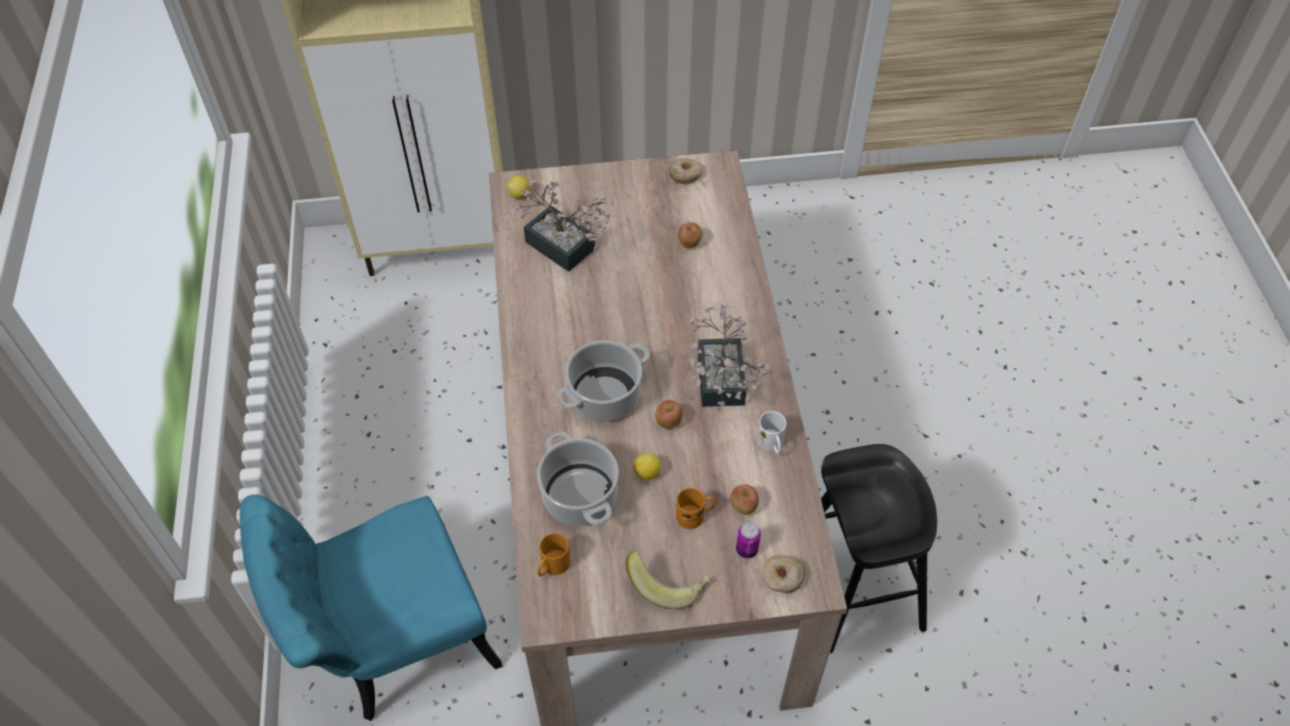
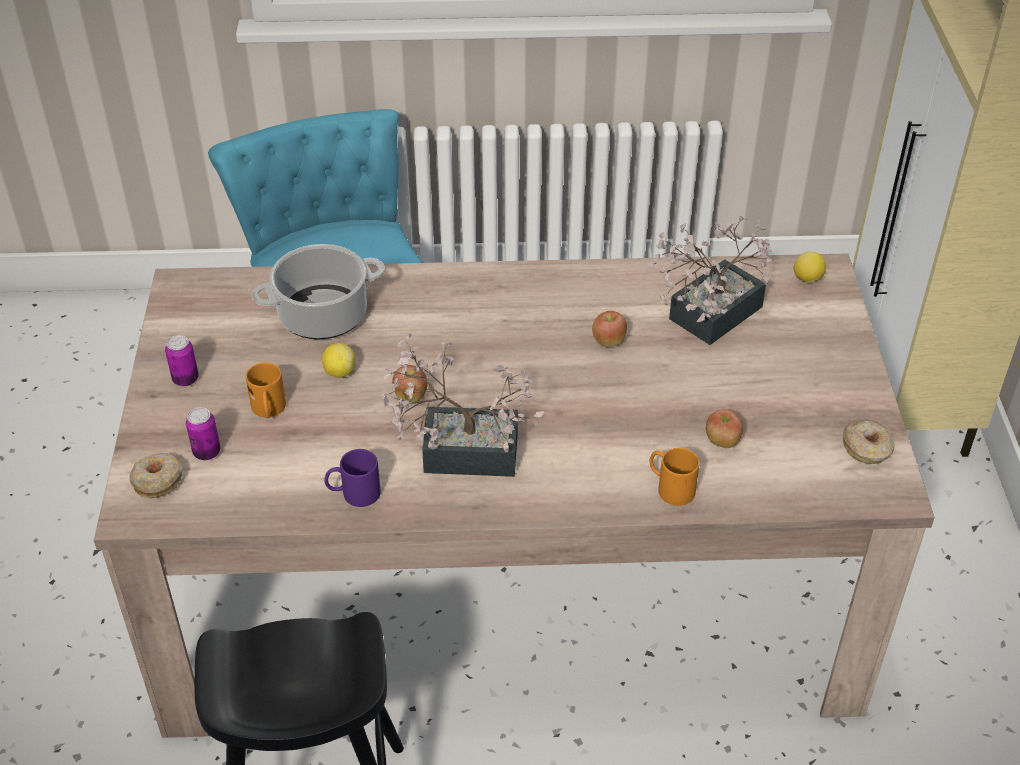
camera: 95 degrees right, 10 degrees down
orange mug [537,533,570,577] -> orange mug moved to [650,448,700,506]
cooking pot [557,340,650,422] -> none
banana [626,551,710,609] -> can [165,335,199,386]
apple [731,485,759,515] -> apple moved to [592,311,627,347]
white mug [757,411,786,455] -> purple mug [324,449,381,507]

